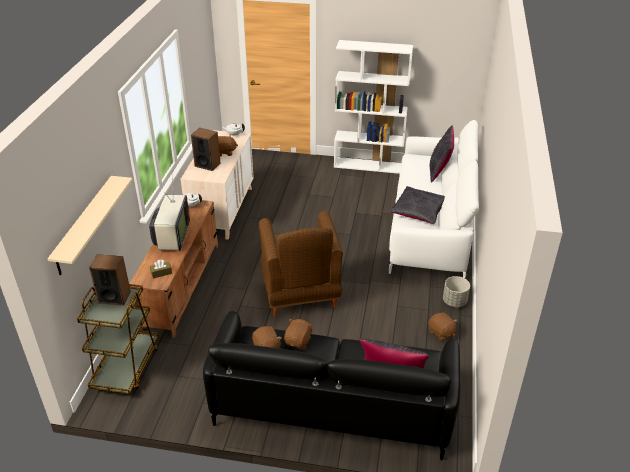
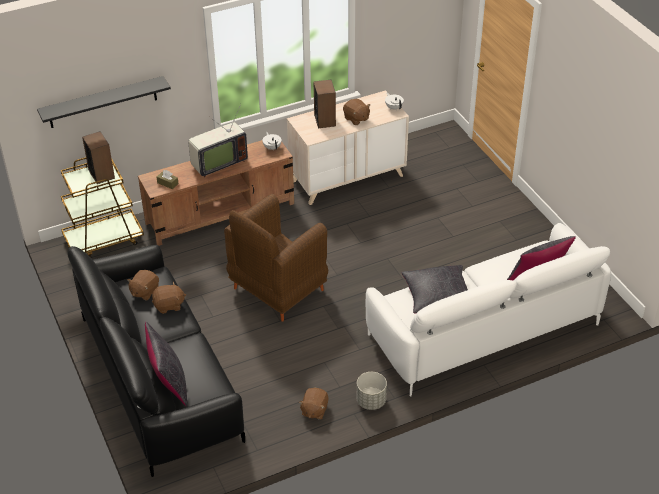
camera: 55 degrees right, 5 degrees up
beige shelf [47,176,133,275] -> black shelf [37,76,171,128]
white bookcase [334,40,413,174] -> none

